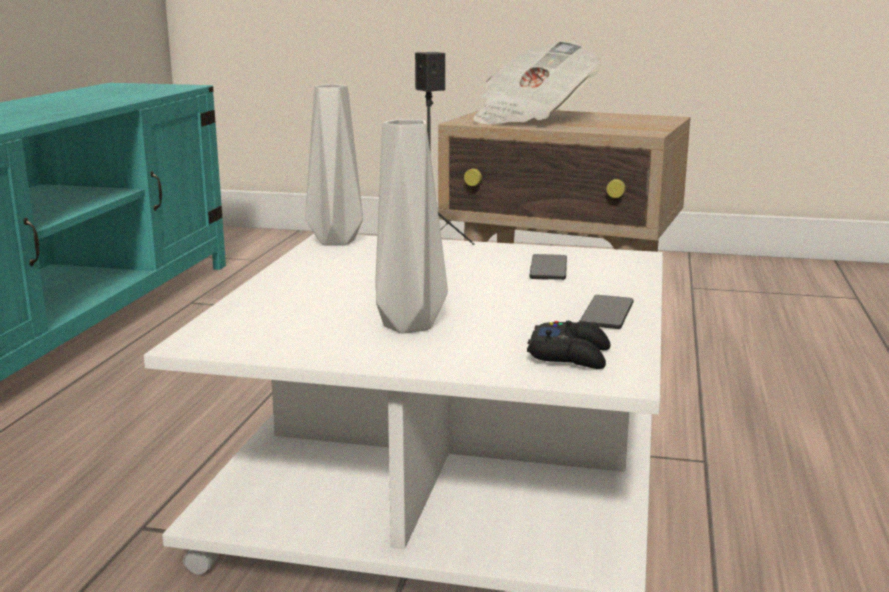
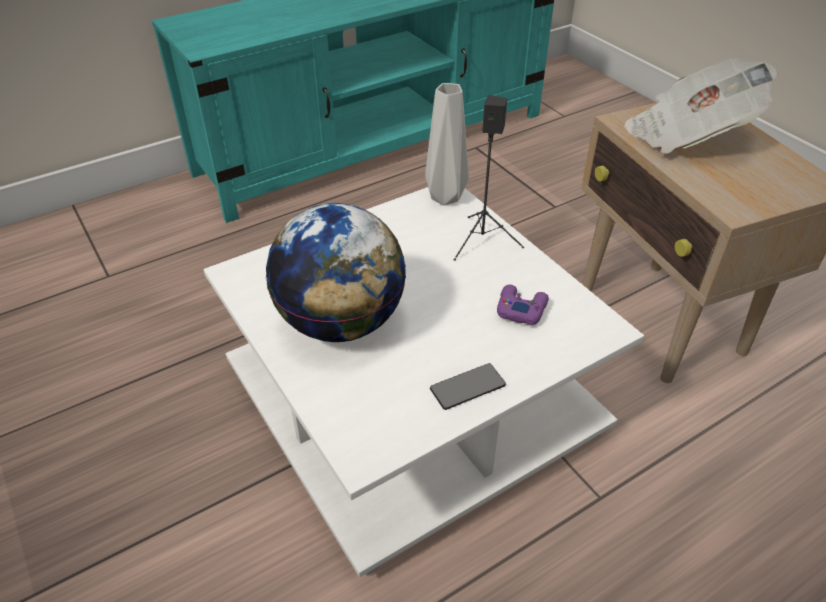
camera: 45 degrees right, 25 degrees up
grey vase [375,119,448,334] -> globe [266,203,406,342]
black game controller [527,321,611,369] -> none
phone [529,254,567,280] -> purple game controller [497,285,549,325]

